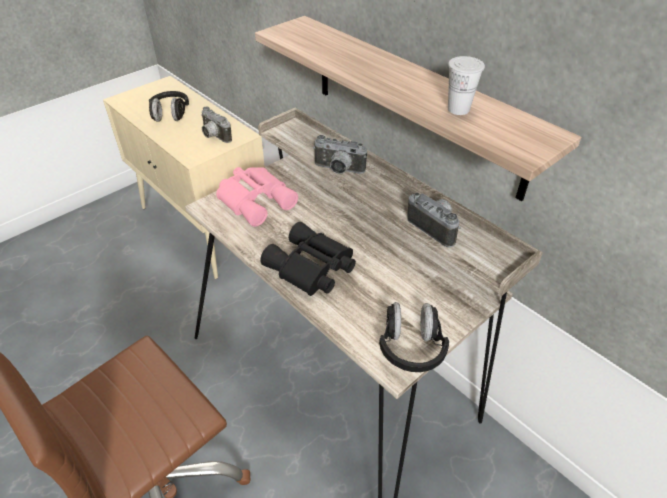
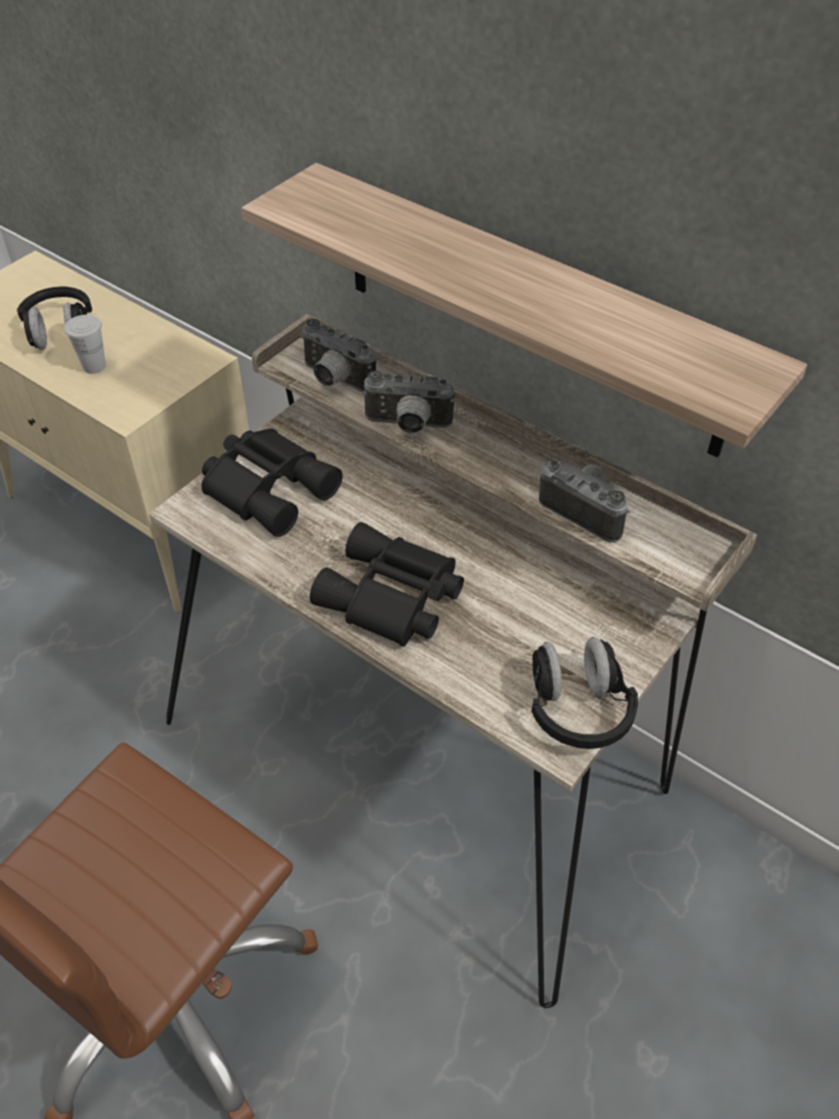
camera: 10 degrees left, 5 degrees up
camera [201,106,232,143] -> camera moved to [300,319,376,392]
pink binoculars [216,167,298,227] -> black binoculars [201,428,343,537]
white cup [448,56,485,115] -> white cup moved to [64,315,106,374]

